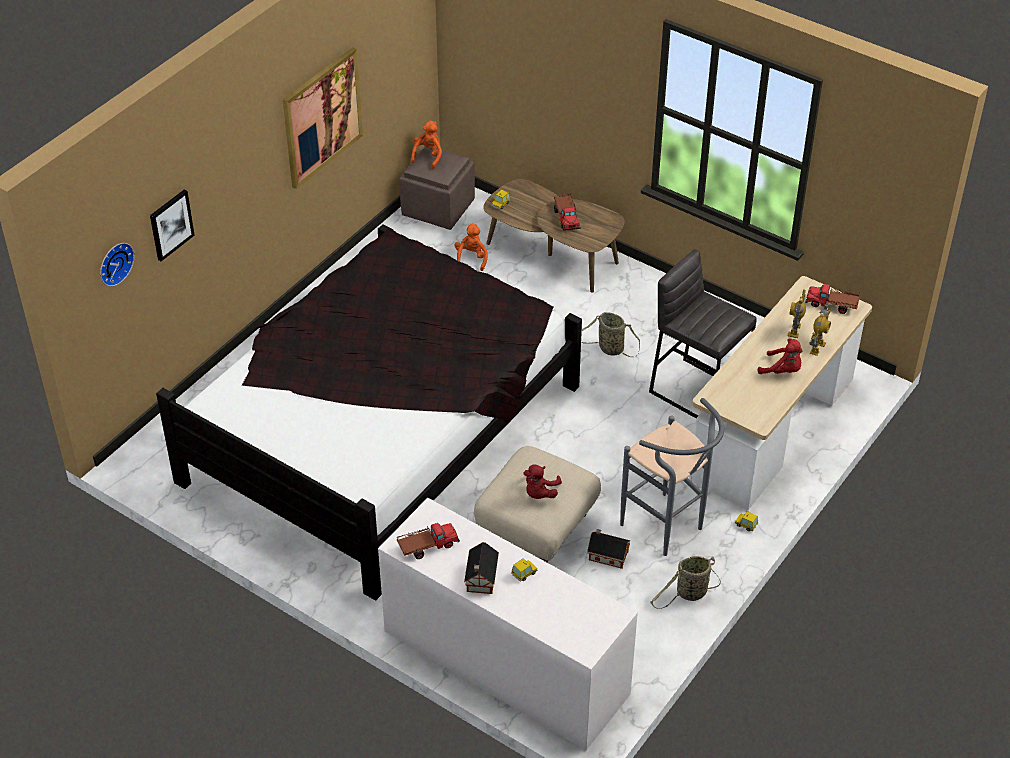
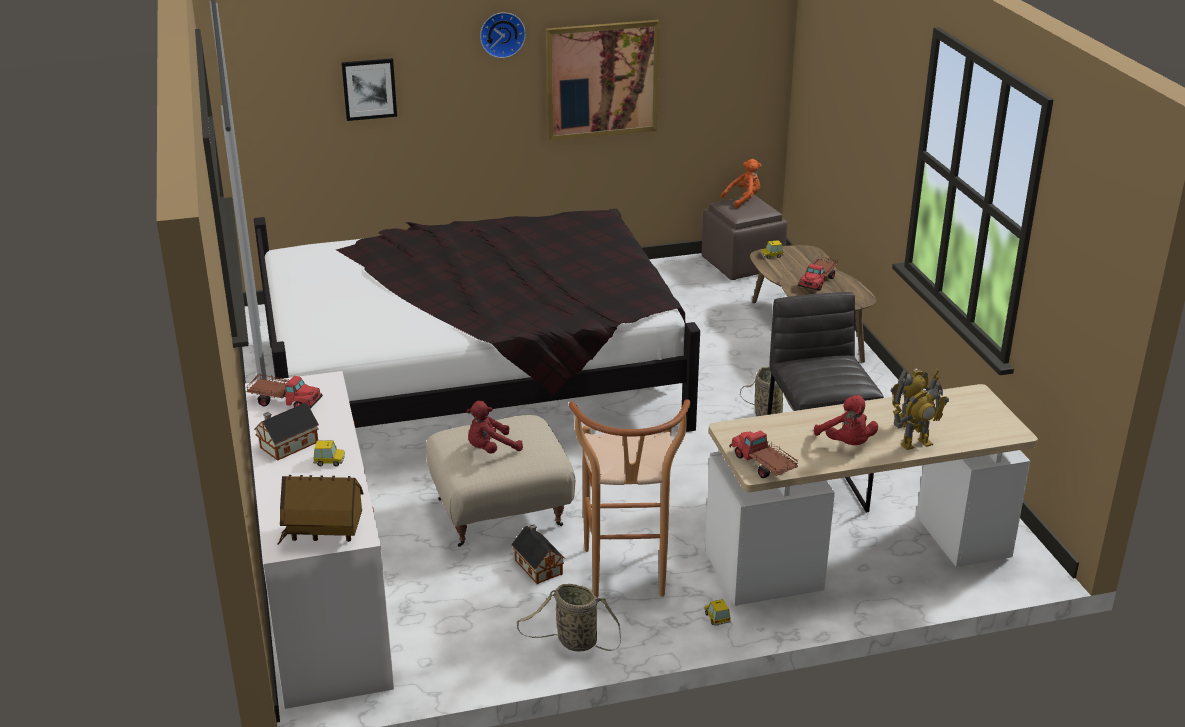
camera: 40 degrees right, 15 degrees down
wall clock [100,243,134,286] -> wall clock moved to [480,12,526,58]
orange plush toy [455,224,488,271] -> none
grey stool [620,398,724,556] -> brown stool [569,399,691,598]
toy truck [805,284,860,314] -> toy truck moved to [729,430,798,478]
none -> toy house [277,475,364,545]

